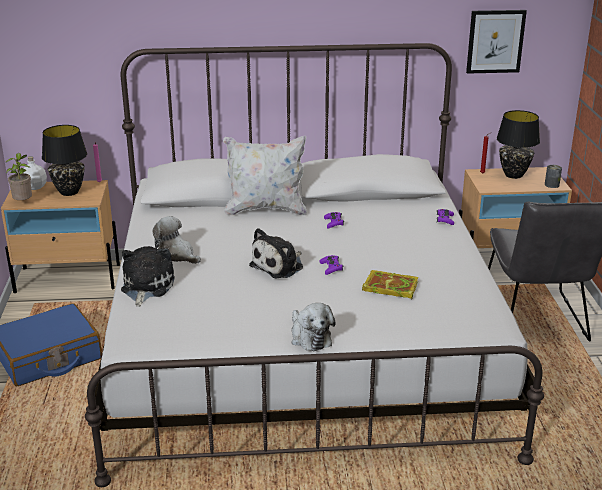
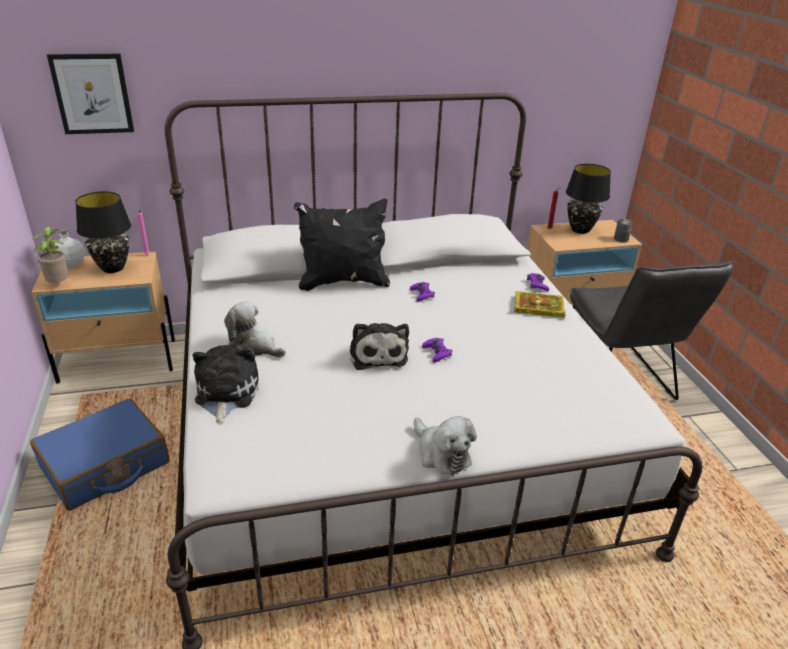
camera: 10 degrees left, 5 degrees up
white pillow [223,136,307,216] -> black pillow [294,199,390,291]
plush toy [249,228,303,279] -> plush toy turned 45 degrees counterclockwise [350,323,409,370]
book [362,270,418,299] -> book moved to [514,291,566,318]
picture [466,10,527,74] -> picture moved to [47,54,134,134]

